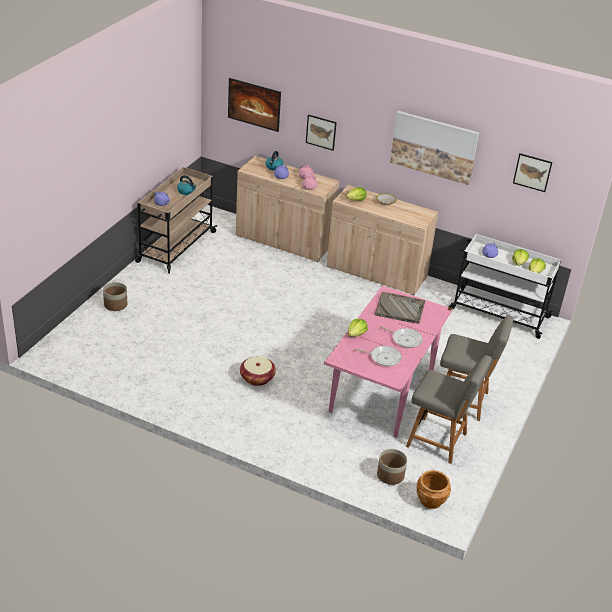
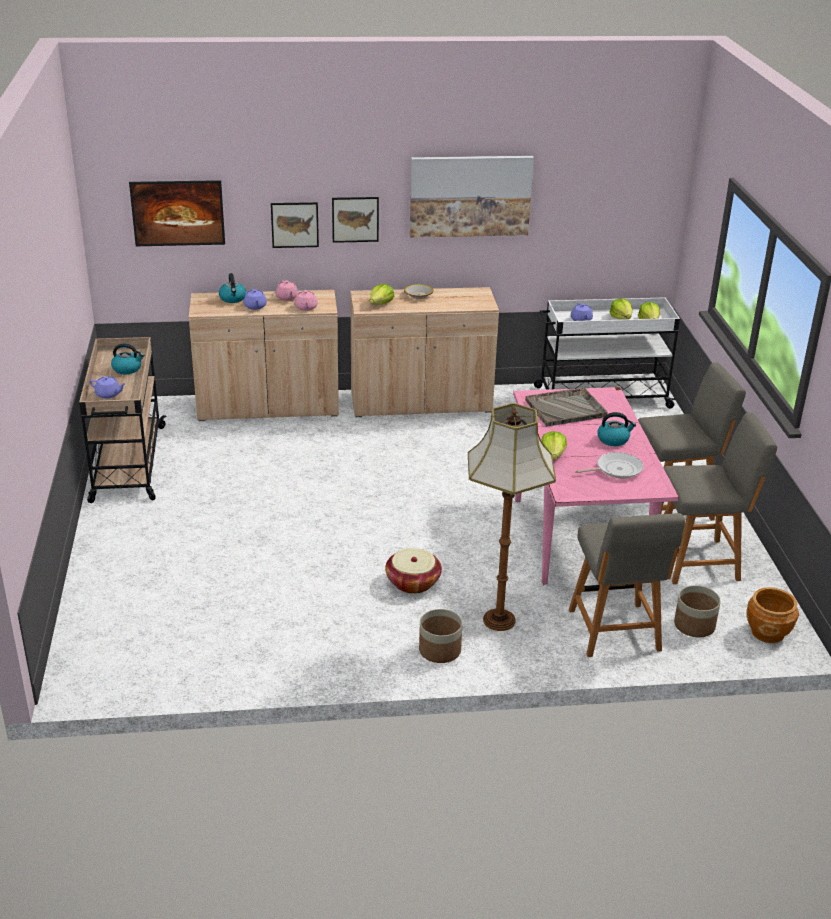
camera: 30 degrees left, 5 degrees down
planter [103,282,127,311] -> planter moved to [419,609,463,663]
frying pan [380,326,423,348] -> kettle [598,412,636,446]
picture [513,153,552,192] -> picture moved to [332,197,379,243]
none -> floor lamp [468,403,556,631]
none -> grey chair [569,513,685,657]

